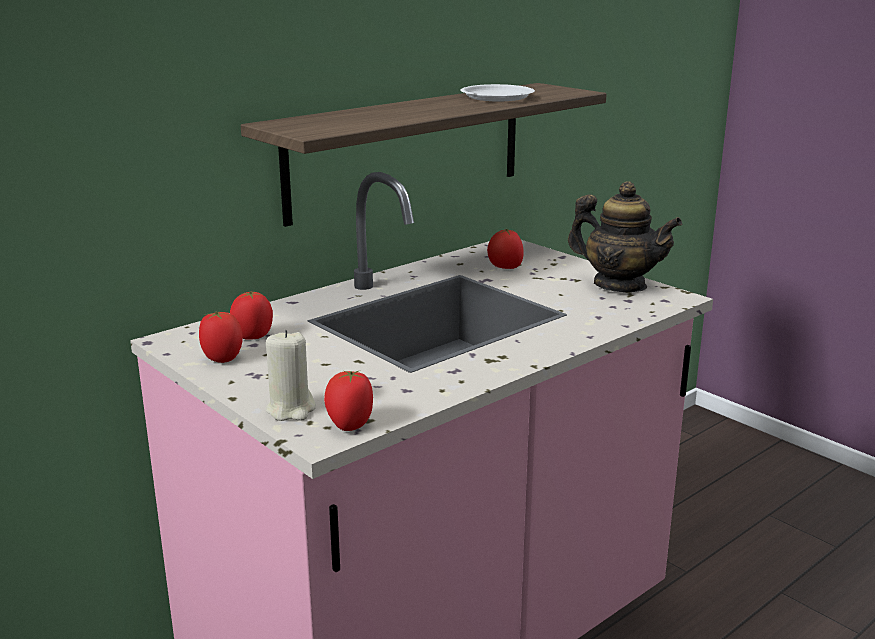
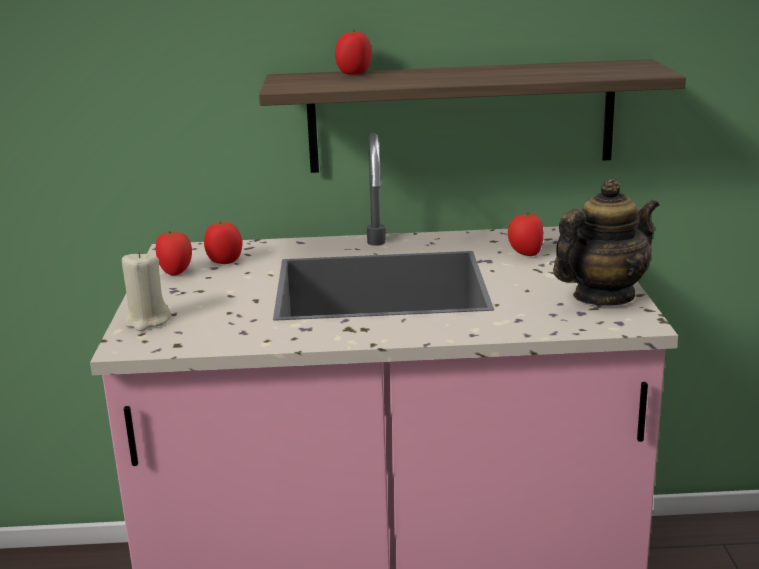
camera: 40 degrees right, 0 degrees up
tomato [324,370,373,431] -> tomato moved to [335,29,372,75]
white plate [460,84,535,101] -> none
teapot [568,181,682,292] -> teapot turned 105 degrees counterclockwise [553,179,659,305]

